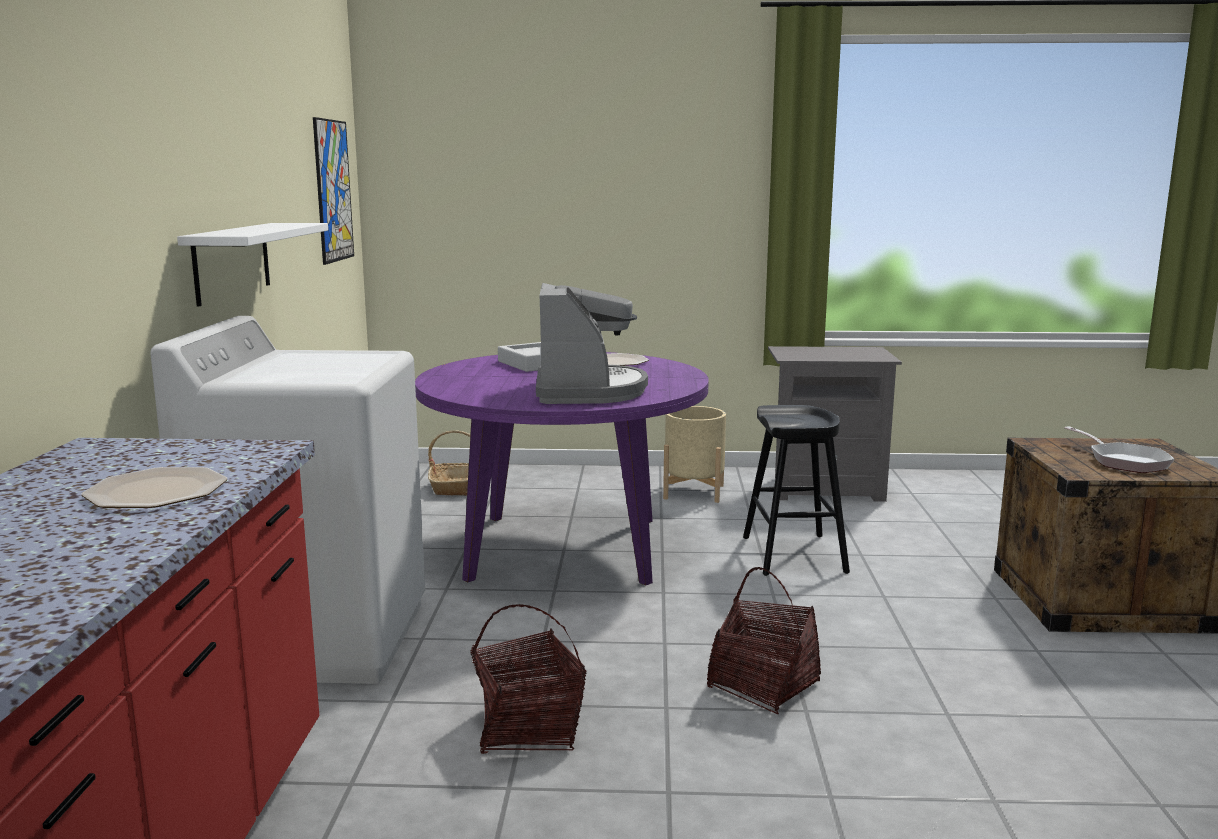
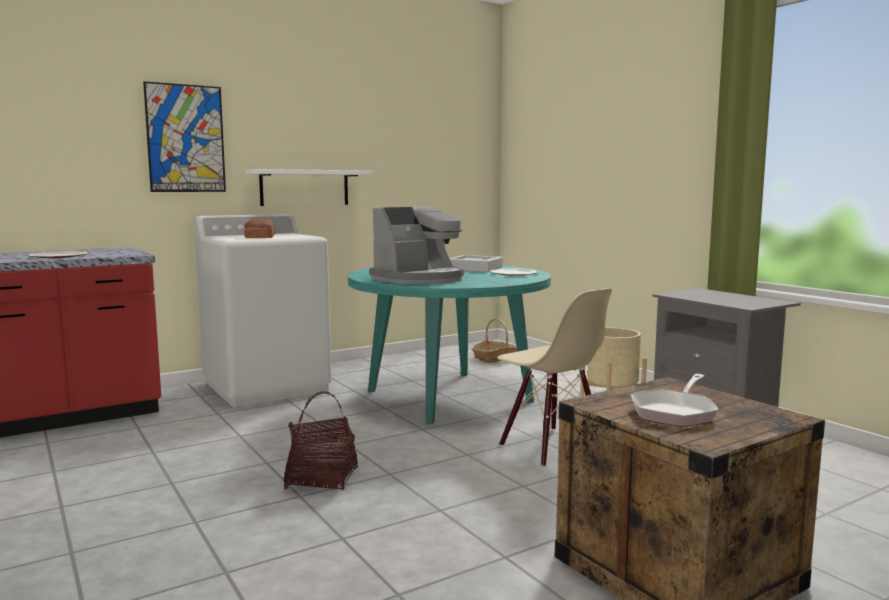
camera: 55 degrees right, 5 degrees down
picture [313,117,354,265] -> picture moved to [143,81,226,192]
purple dining table [415,352,709,586] -> turquoise dining table [348,265,551,424]
basket [470,604,586,754] -> none
black stool [743,405,850,576] -> beige chair [497,288,612,467]
none -> bread [244,218,275,238]

